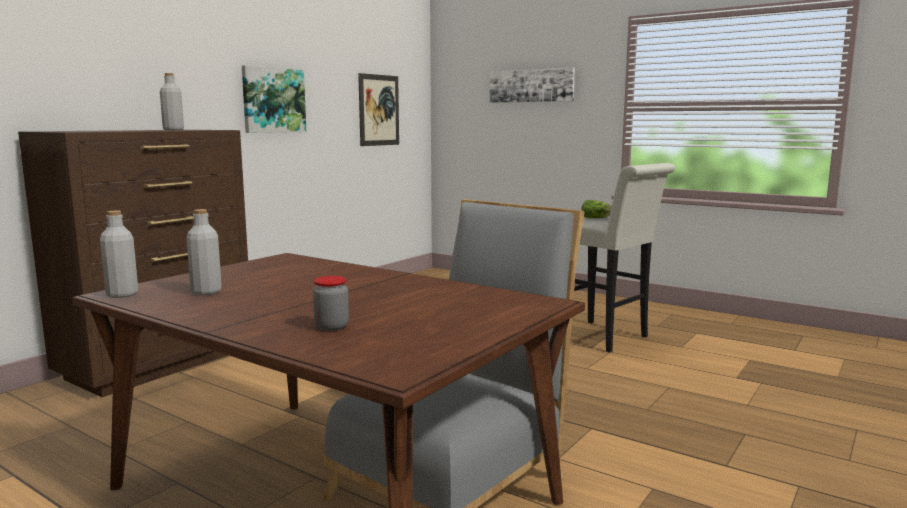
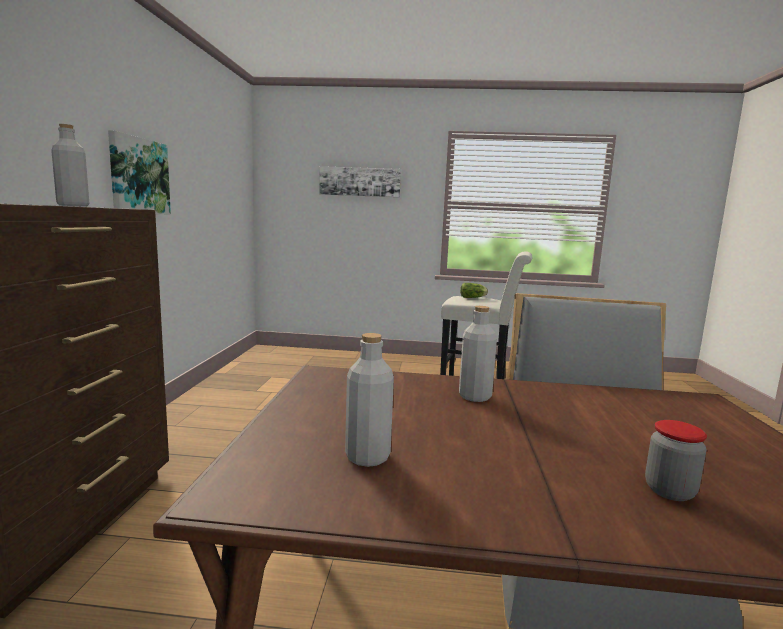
camera: 30 degrees left, 0 degrees up
grey bottle [100,210,138,298] -> grey bottle moved to [459,306,497,402]
picture [358,73,399,146] -> none

